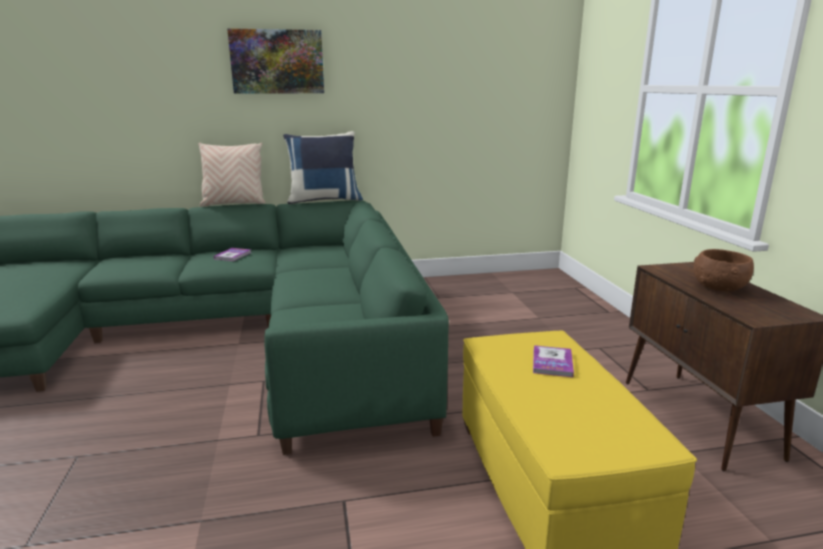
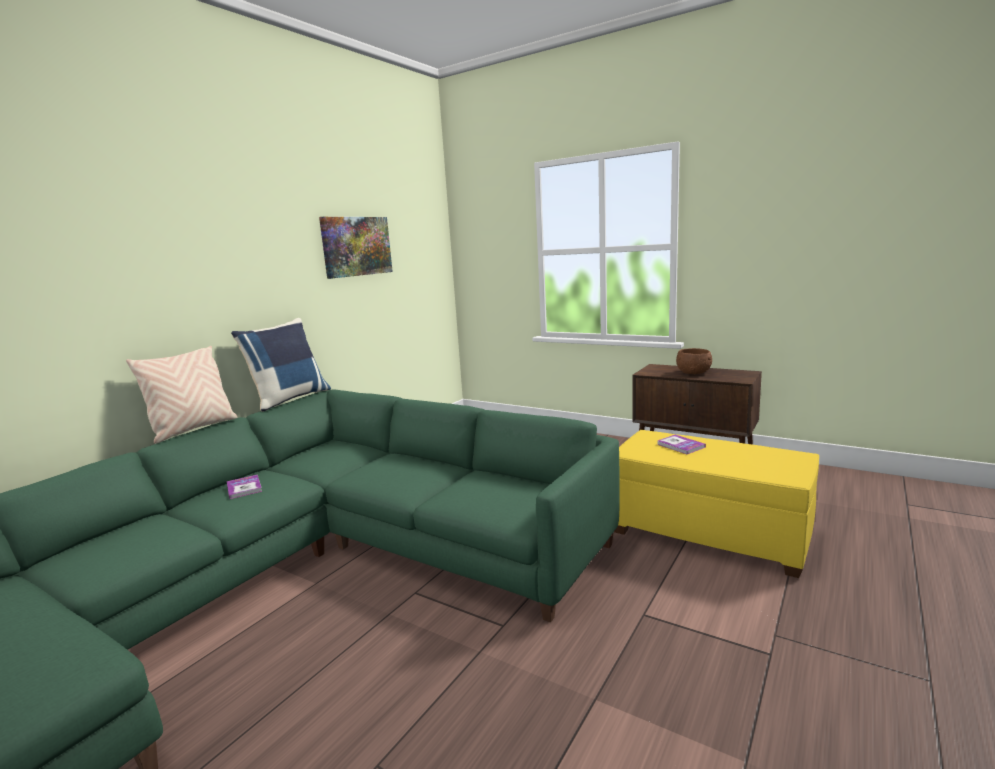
camera: 45 degrees left, 5 degrees down
picture [227,28,324,94] -> picture moved to [319,217,393,279]

